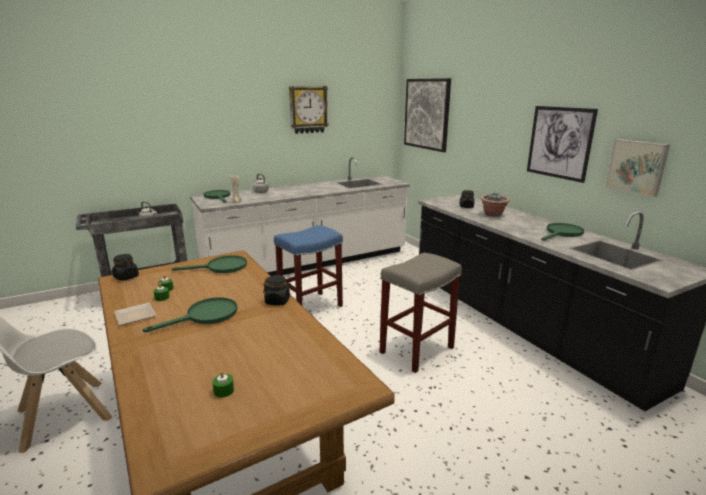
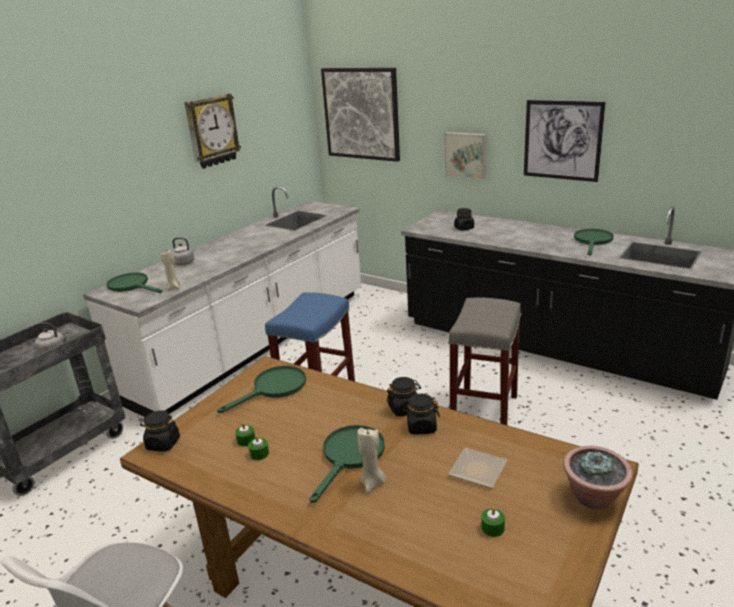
camera: 25 degrees left, 5 degrees up
plate [114,303,156,326] -> plate moved to [448,448,507,488]
potted plant [481,193,510,217] -> potted plant moved to [563,446,633,509]
picture [605,139,670,197] -> picture moved to [444,132,487,180]
none -> beige candle [357,427,386,493]
none -> black jar [402,394,440,434]

